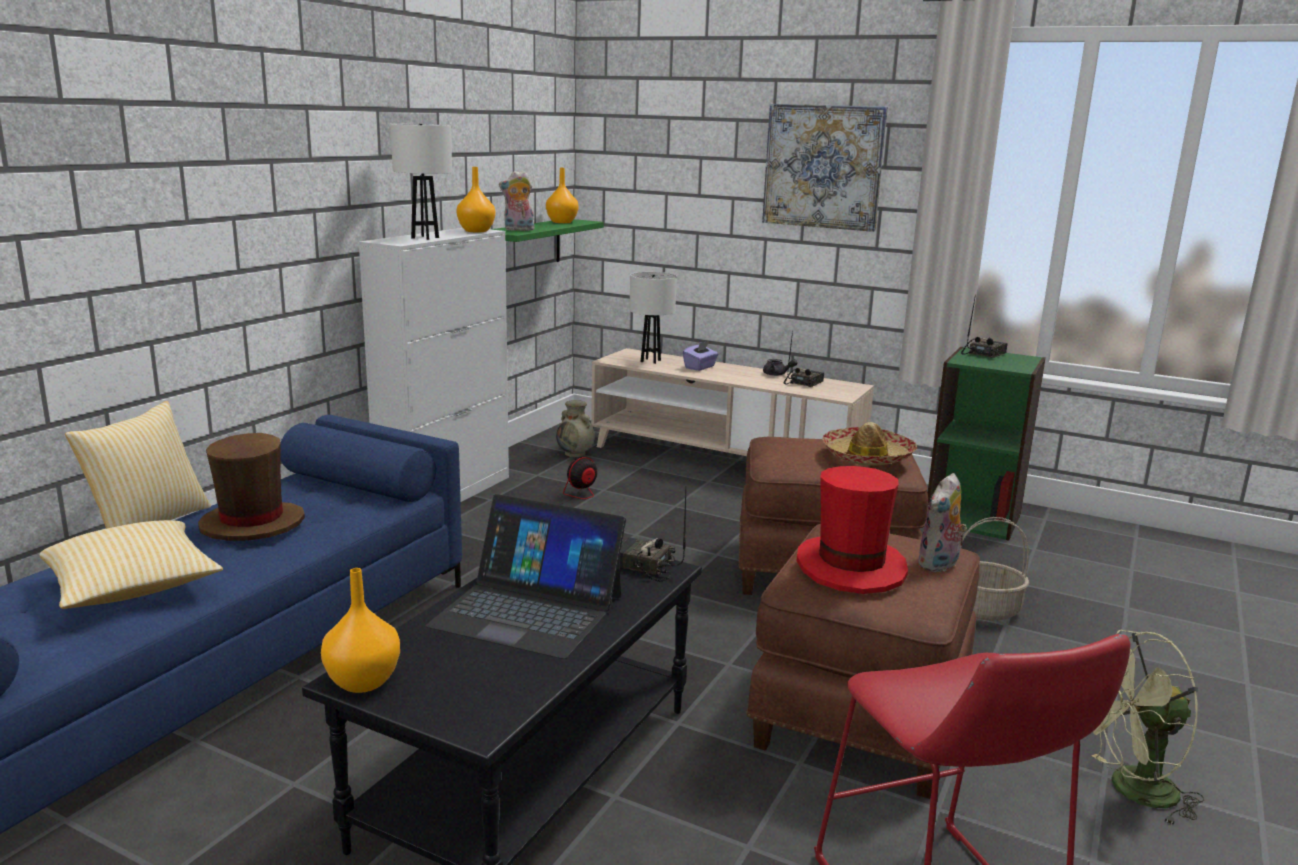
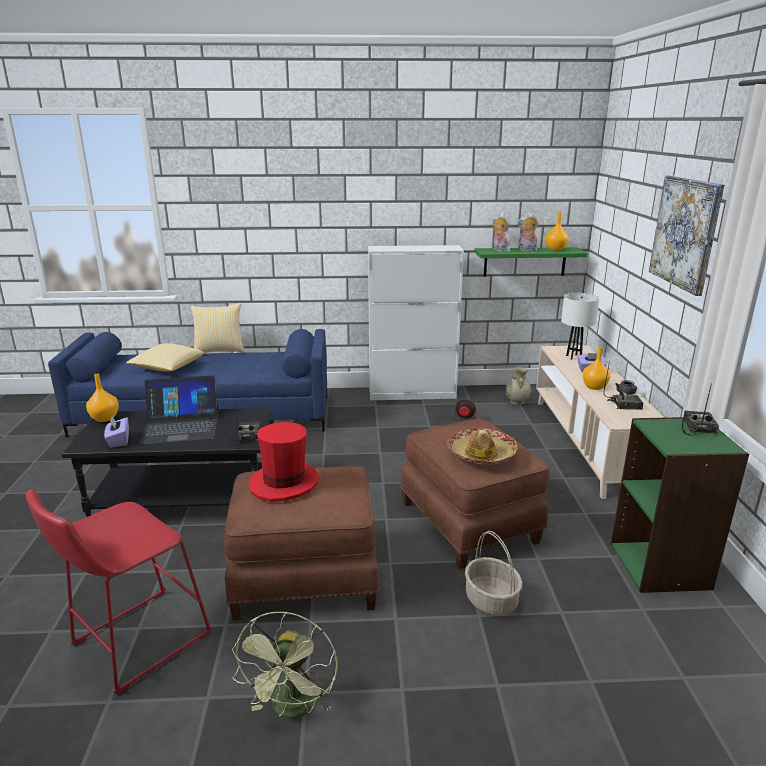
camera: 60 degrees right, 5 degrees up
brown hat [198,433,305,541] -> none
white table lamp [390,124,452,240] -> none
laptop [425,494,626,659] -> laptop turned 90 degrees counterclockwise [139,375,218,445]
orange vase [456,167,495,232] -> orange vase moved to [583,346,610,390]
plush toy [918,473,967,573] -> plush toy moved to [517,213,538,251]
radio [961,294,1008,358] -> radio turned 90 degrees counterclockwise [682,383,719,436]
green fan [1091,630,1204,826] -> green fan turned 135 degrees counterclockwise [232,611,338,718]
none -> purple tissue box [104,416,129,448]

